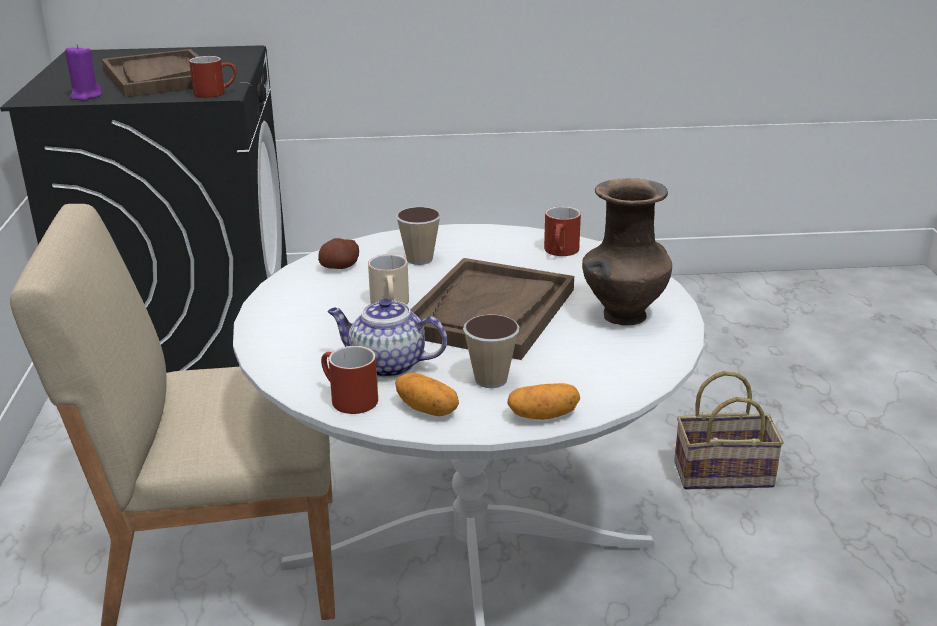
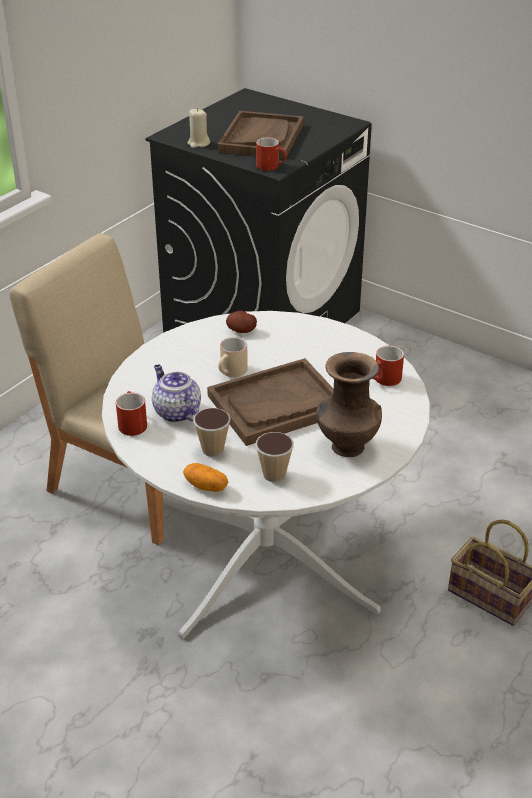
camera: 40 degrees right, 10 degrees up
purple candle [65,44,103,101] -> beige candle [188,108,210,148]
potato [395,373,459,416] -> none
cup [396,207,441,265] -> cup moved to [255,432,294,482]

